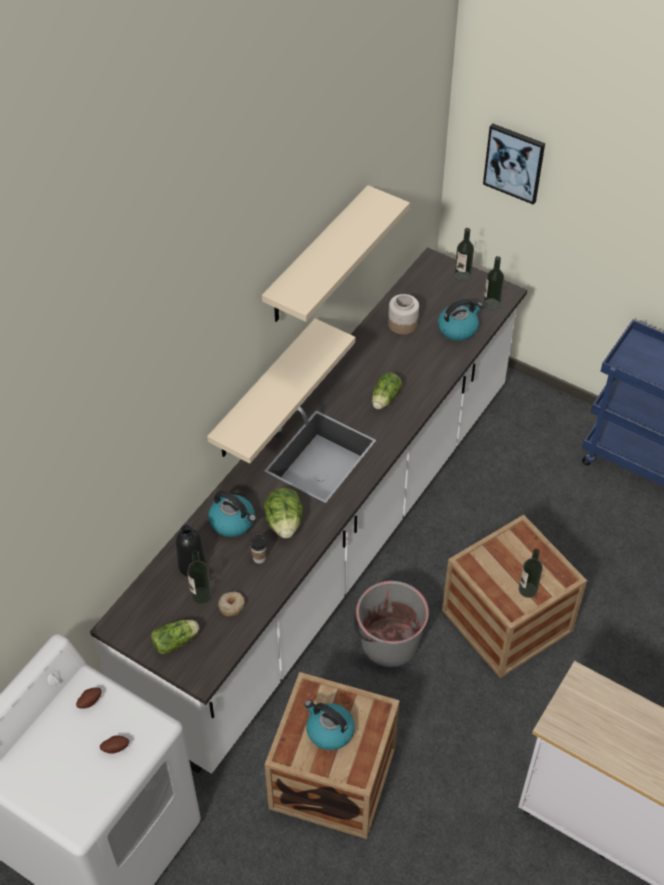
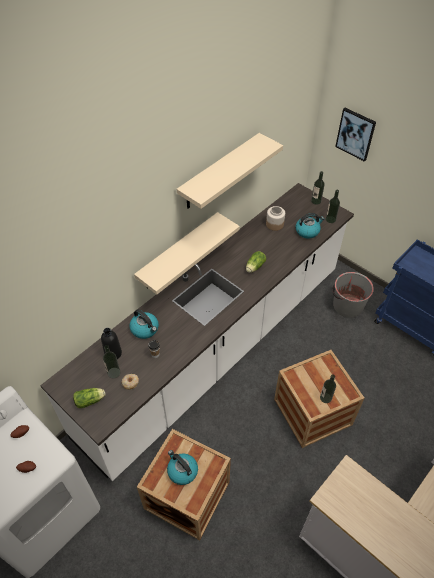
camera: 10 degrees right, 0 degrees up
lettuce [264,488,303,538] -> none
grey bucket [354,581,429,667] -> grey bucket moved to [332,272,374,318]

